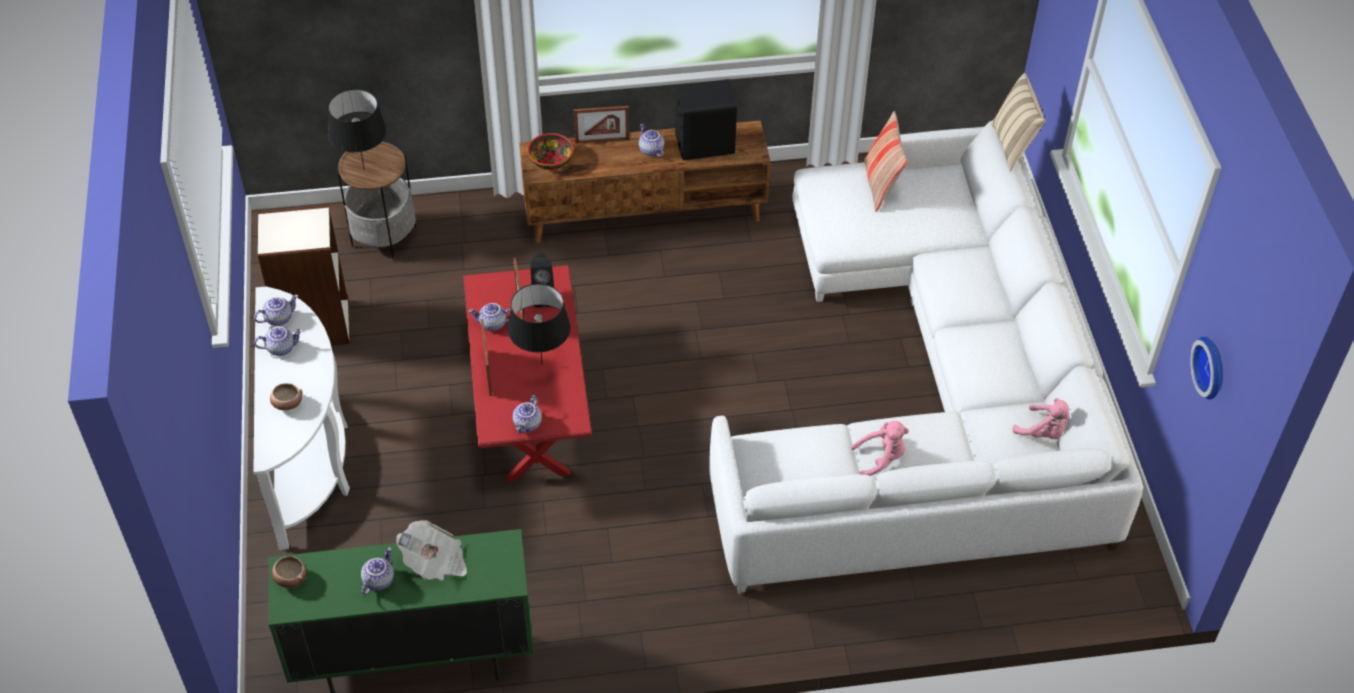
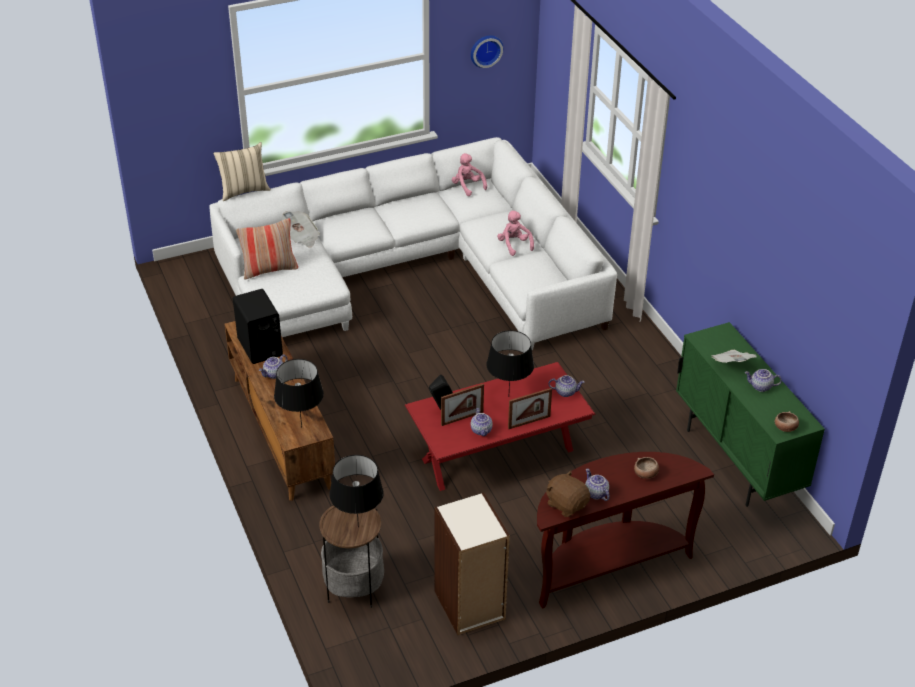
camera: 105 degrees left, 10 degrees down
white console table [253,286,350,550] -> brown console table [537,452,714,609]
teapot [254,294,298,326] -> brown plush toy [546,471,590,517]
bowl [528,133,573,170] -> black table lamp [274,359,324,427]
picture frame [574,106,629,144] -> none
pink plush toy [1013,398,1070,439] -> pink plush toy turned 60 degrees counterclockwise [452,153,487,196]
none -> newspaper [282,211,320,248]

